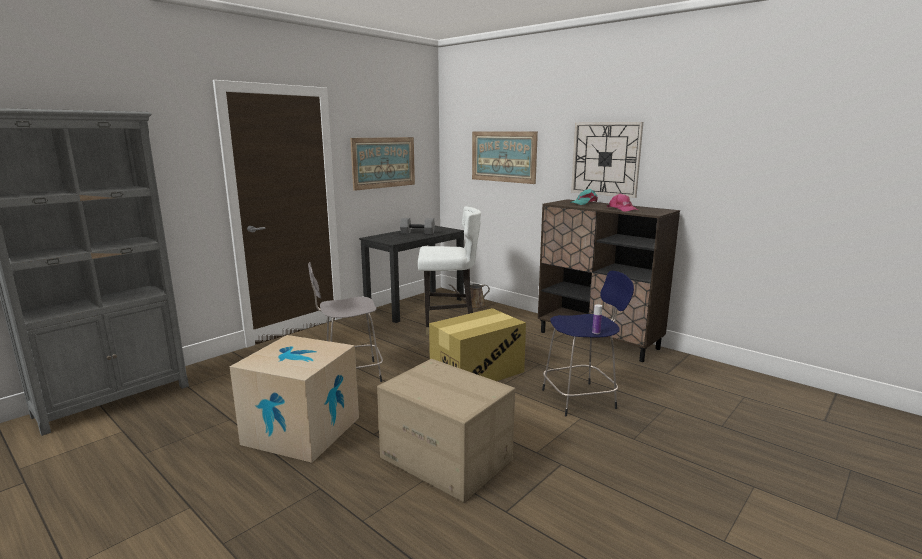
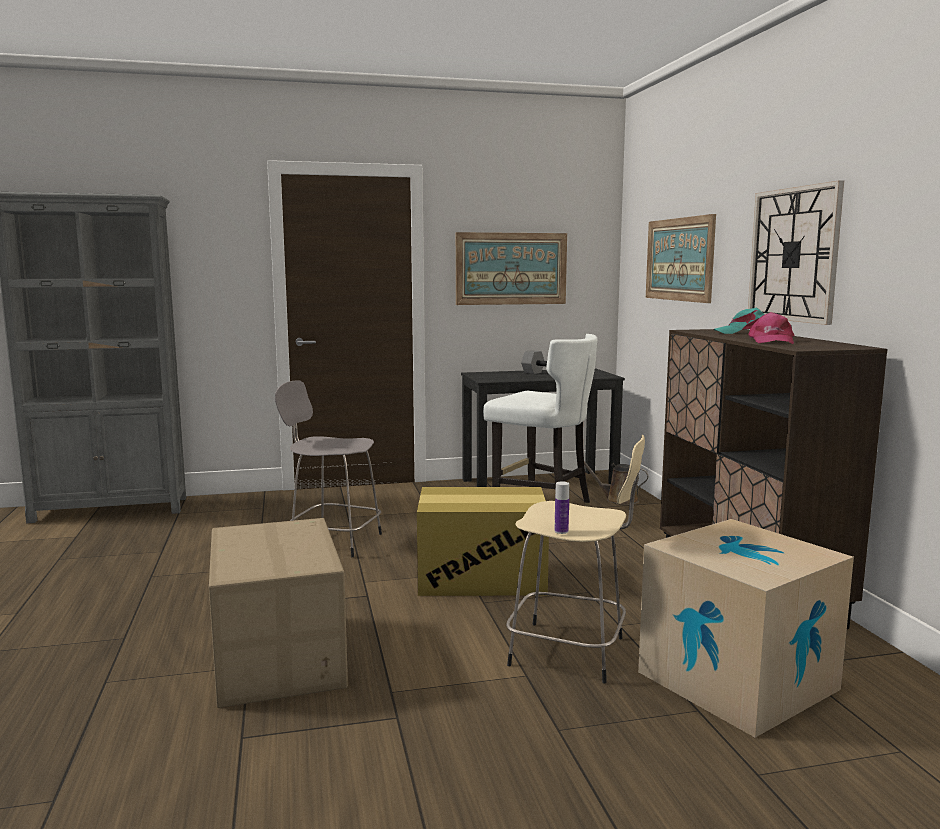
camera: 35 degrees right, 5 degrees down
cardboard box [230,335,359,463] -> cardboard box moved to [638,519,854,738]
blue stool [542,271,634,416] -> beige stool [506,435,645,683]

